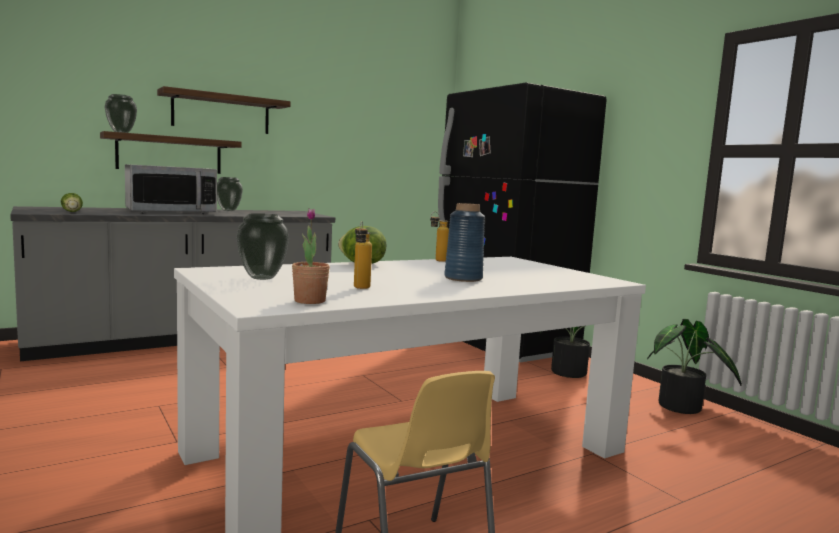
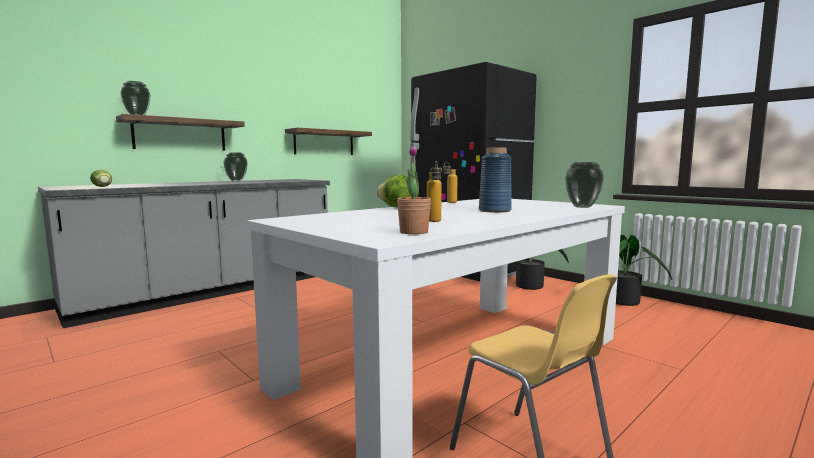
camera: 10 degrees left, 0 degrees up
microwave [125,164,217,214] -> none
shelf [157,86,291,134] -> shelf moved to [285,128,372,155]
vase [236,213,289,280] -> vase moved to [565,162,604,208]

